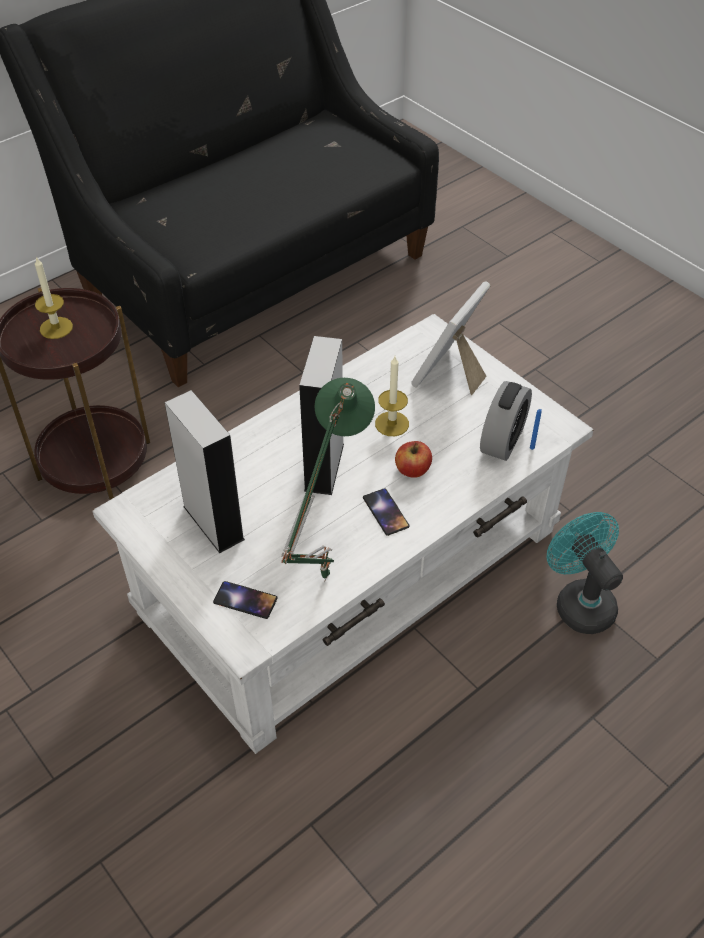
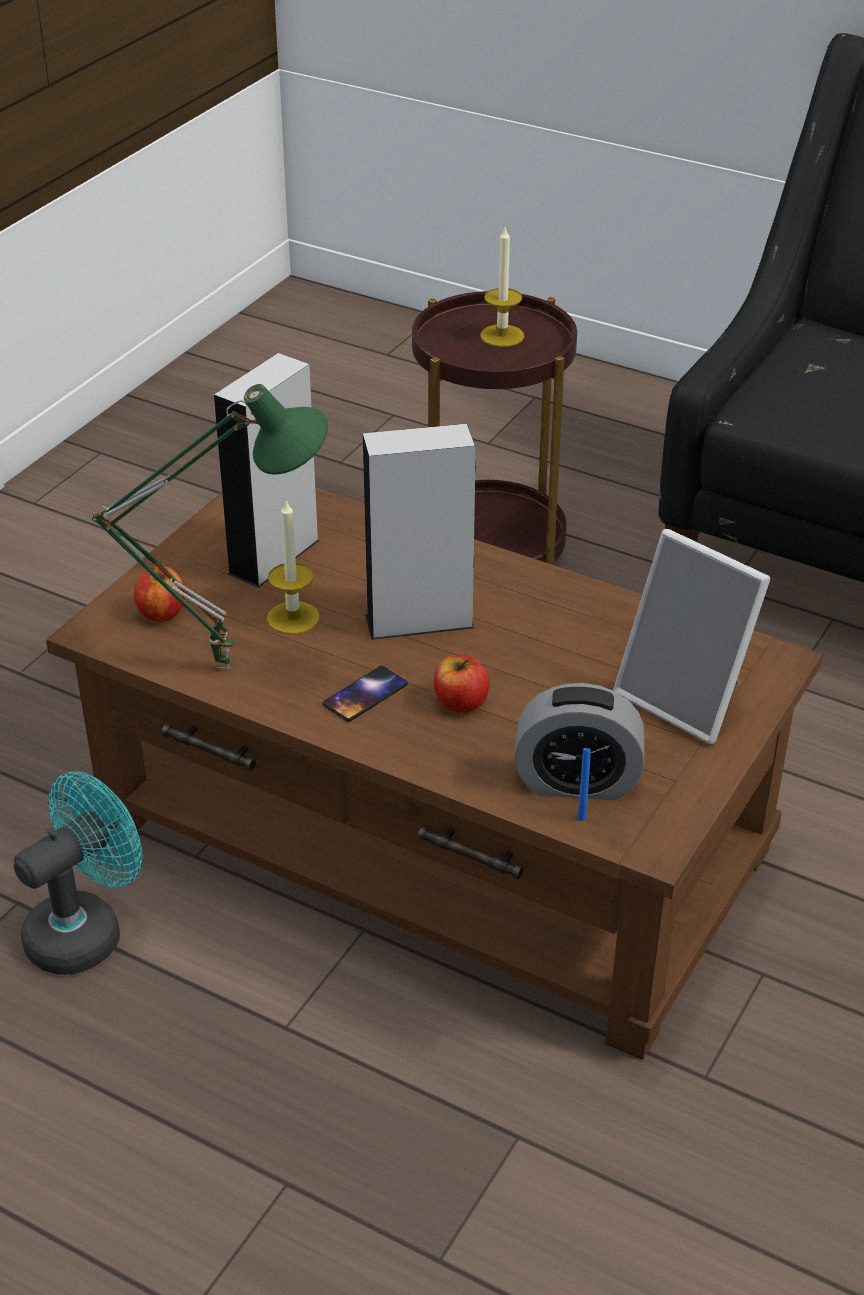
camera: 70 degrees right, 10 degrees down
white coffee table [92,314,594,754] -> brown coffee table [46,487,823,1060]
phone [213,581,278,619] -> apple [134,566,185,622]
candle [375,356,409,436] -> candle moved to [267,499,320,634]
picture frame [411,281,490,395] -> picture frame turned 150 degrees counterclockwise [613,529,771,744]
turquoise fan [547,512,623,634] -> turquoise fan moved to [14,771,142,975]

